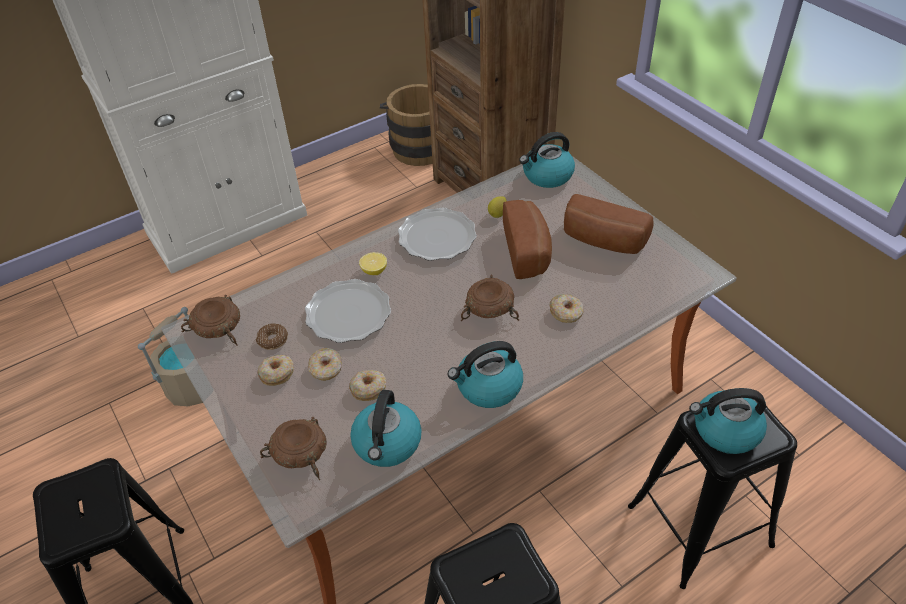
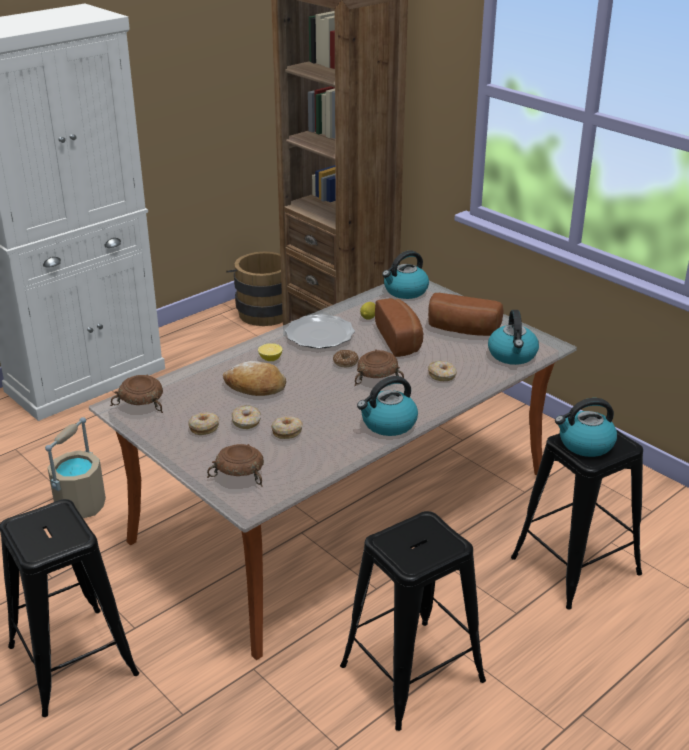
camera: 10 degrees left, 15 degrees down
donut [256,323,288,350] -> donut moved to [333,350,359,367]
plate [305,279,391,343] -> bread [223,361,286,396]
kettle [350,390,422,467] -> kettle moved to [488,310,539,365]

